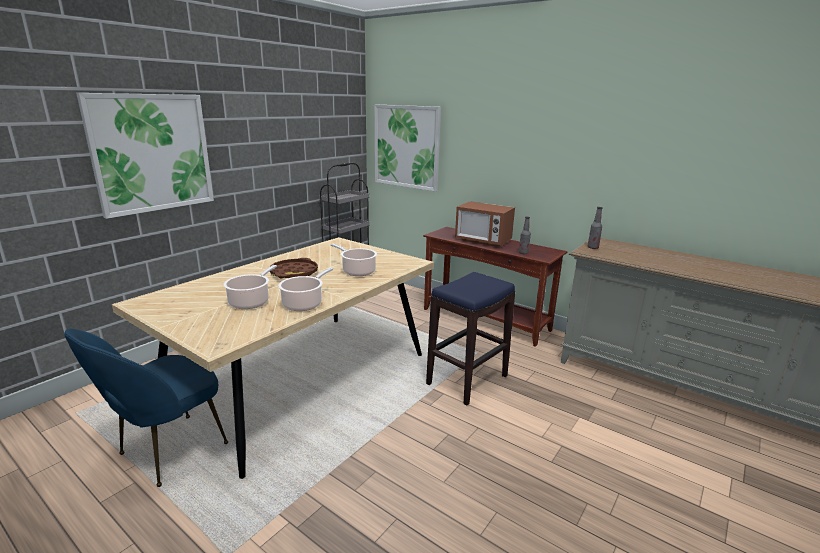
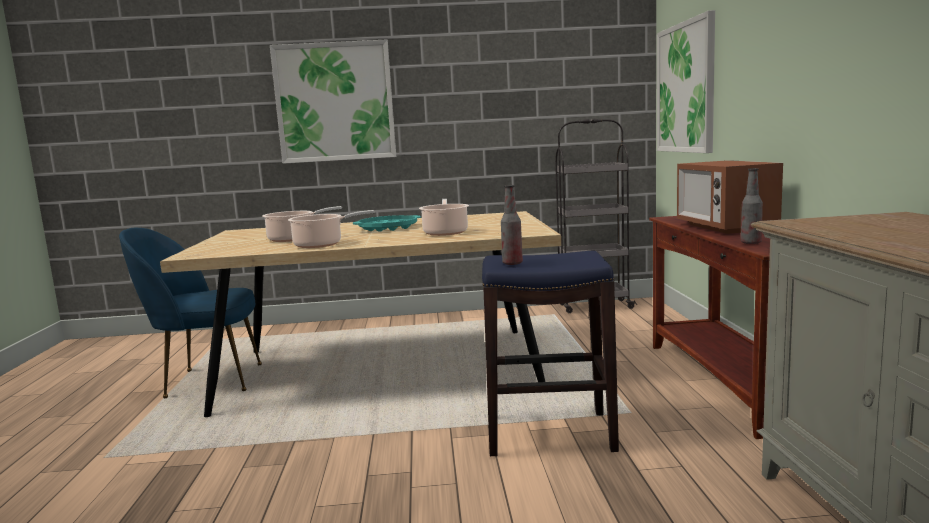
camera: 50 degrees right, 10 degrees down
brown tray [270,258,318,278] -> turquoise tray [353,215,421,232]
bottle [588,207,603,249] -> bottle moved to [501,185,523,265]

